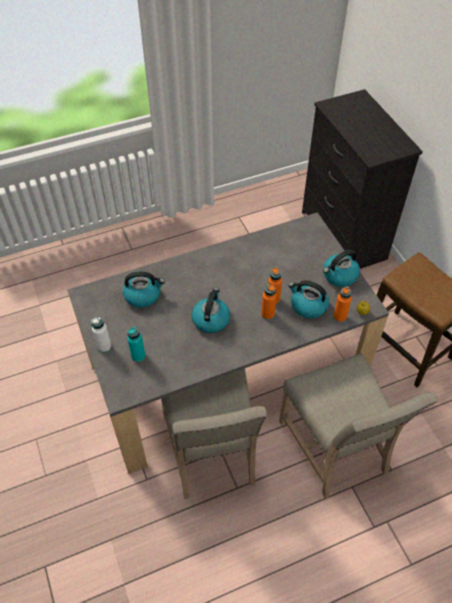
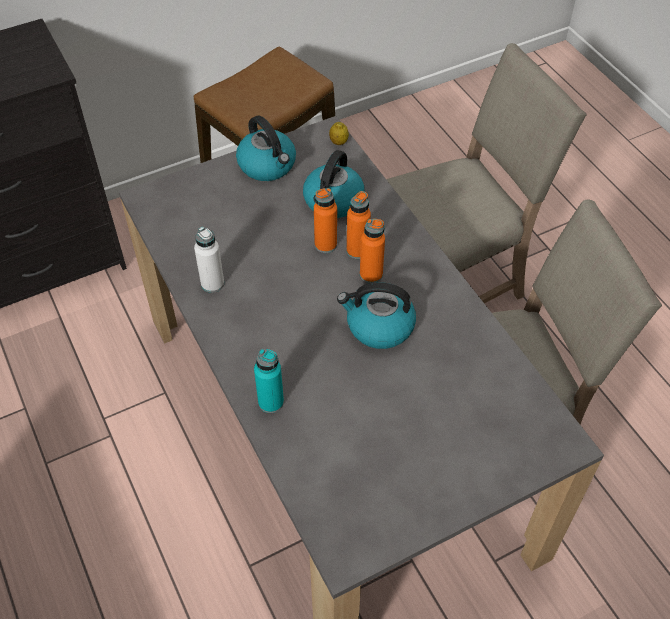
camera: 95 degrees left, 0 degrees up
white bottle [91,317,111,353] -> white bottle moved to [194,227,224,293]
kettle [123,271,165,308] -> none
turquoise bottle [127,326,146,362] -> turquoise bottle moved to [254,349,284,413]
orange bottle [333,286,352,323] -> orange bottle moved to [360,218,385,283]

